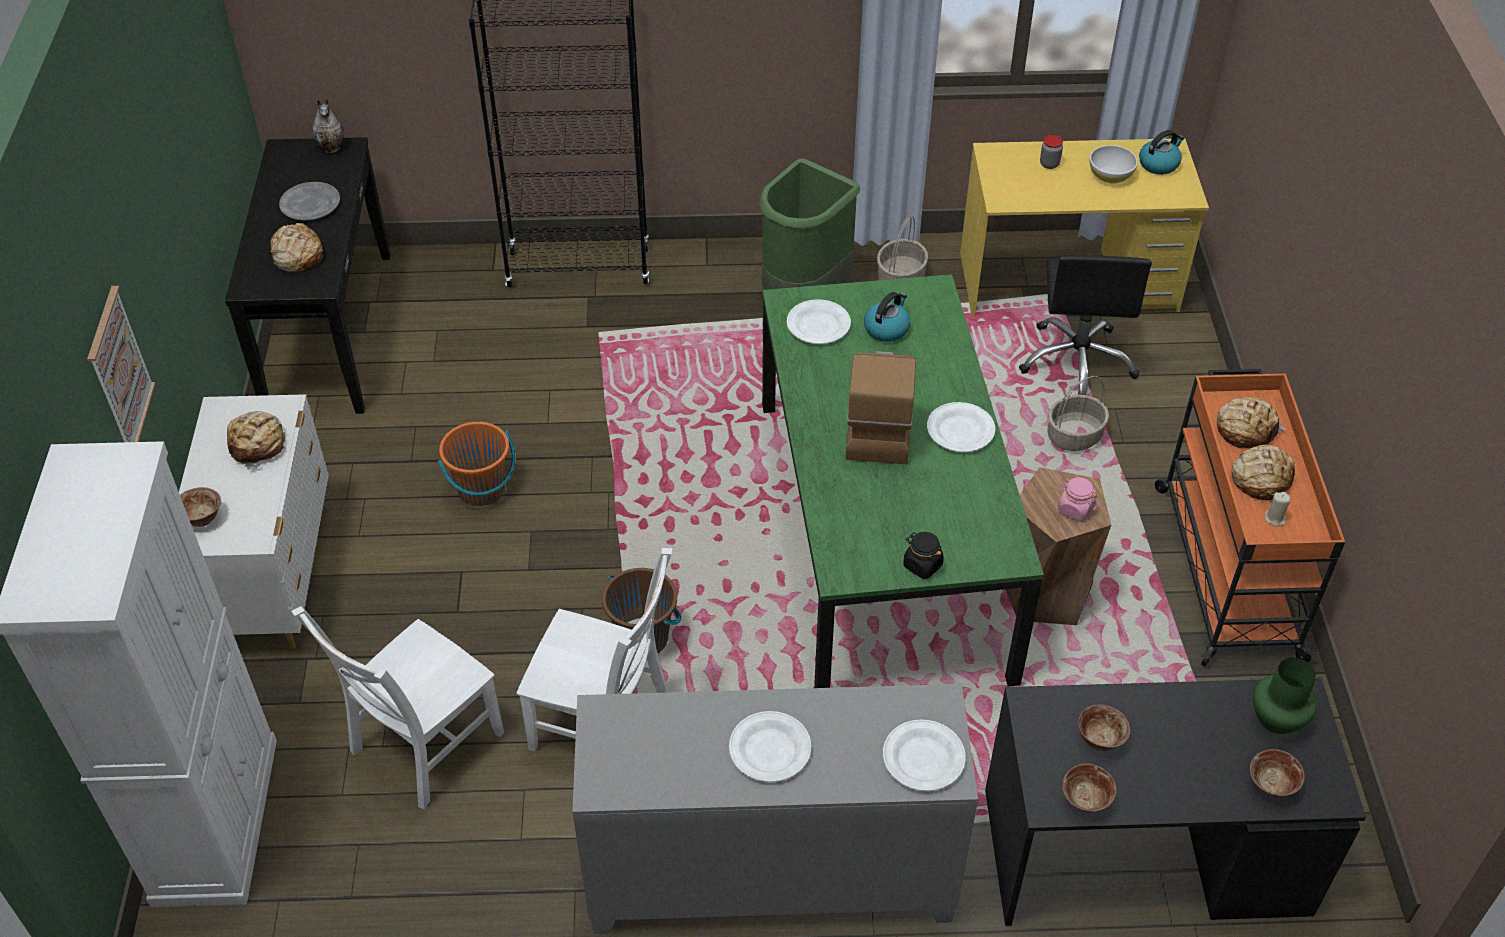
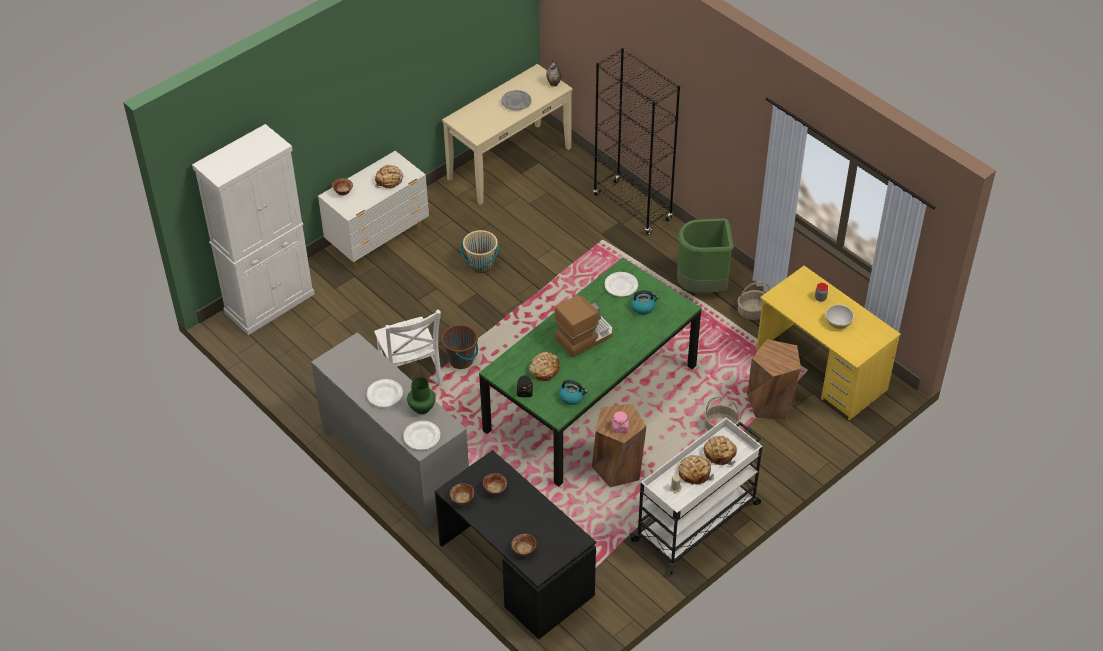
camera: 50 degrees right, 0 degrees up
picture [87,286,155,442] -> none
black console table [225,137,391,414] -> beige console table [442,64,573,205]
bread [270,223,323,272] -> bread moved to [529,352,560,381]
white chair [292,606,504,809] -> none
orange bucket [438,422,516,506] -> beige bucket [461,230,499,273]
white plate [927,402,995,452] -> none
black office chair [1019,255,1152,395] -> brown stool [747,339,801,420]
kettle [1139,130,1184,175] -> kettle moved to [559,380,588,405]
orange cart [1155,369,1345,666] -> white cart [629,418,763,575]
green vase [1253,657,1317,734] -> green vase moved to [407,378,436,414]

